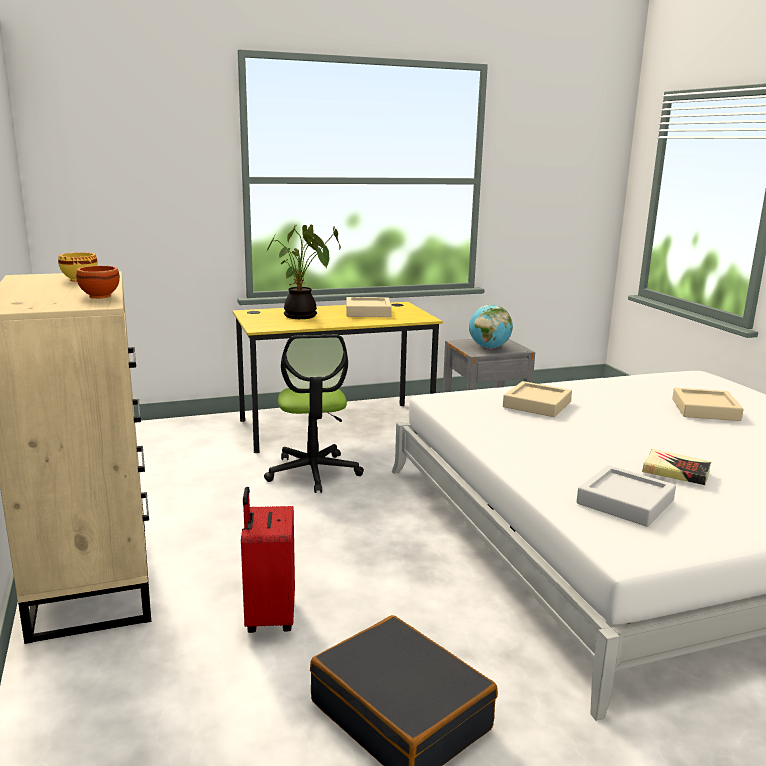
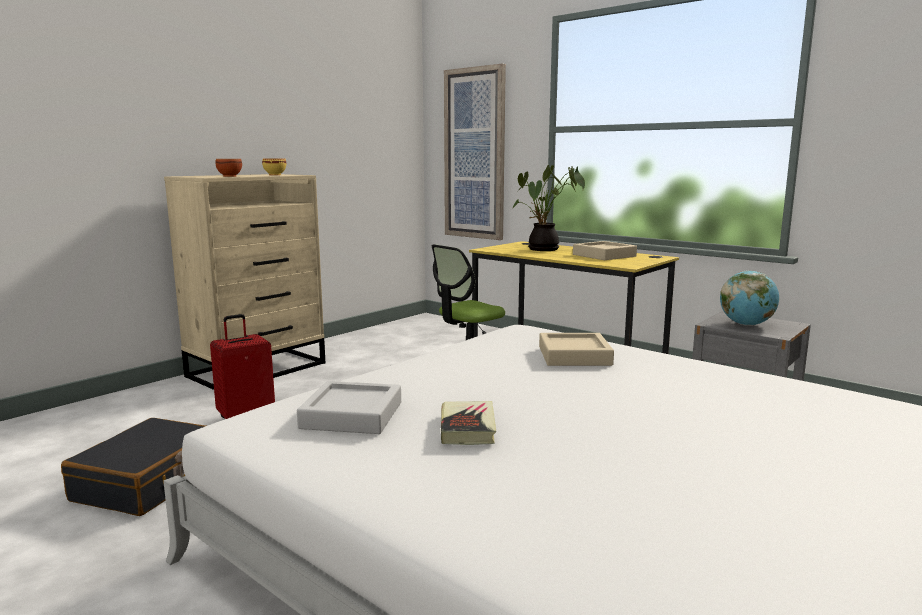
camera: 60 degrees right, 5 degrees down
beige tray [672,388,744,421] -> none
none -> picture [444,64,506,240]

